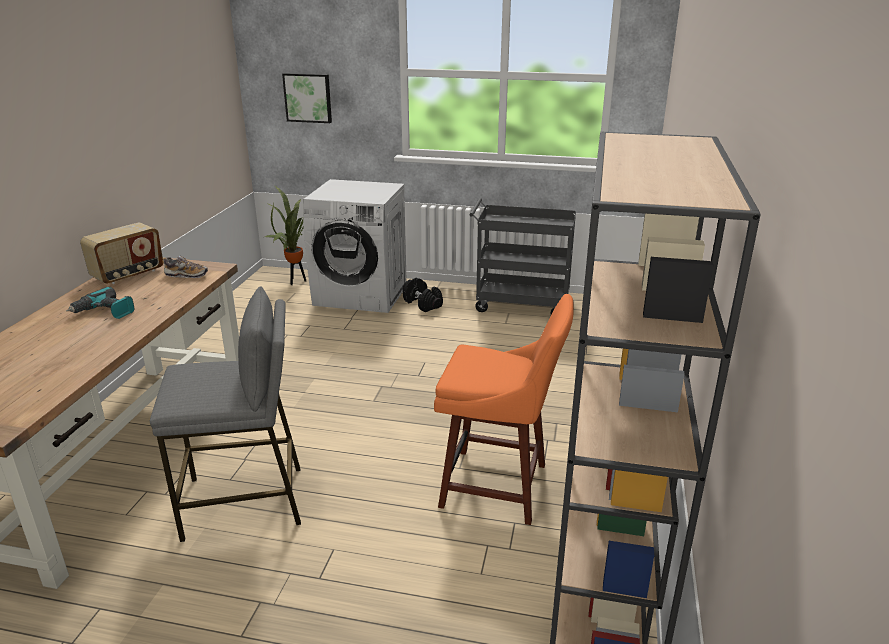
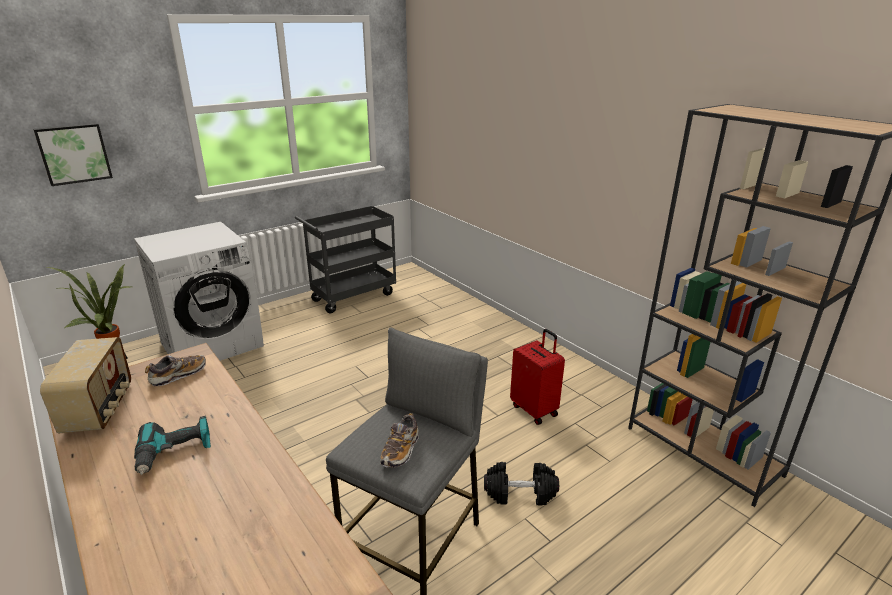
camera: 50 degrees left, 0 degrees up
black dumbbell [403,278,443,312] -> black dumbbell moved to [484,462,559,505]
orange stool [434,294,574,525] -> red suitcase [510,329,565,425]
none -> shoe [380,413,419,468]

